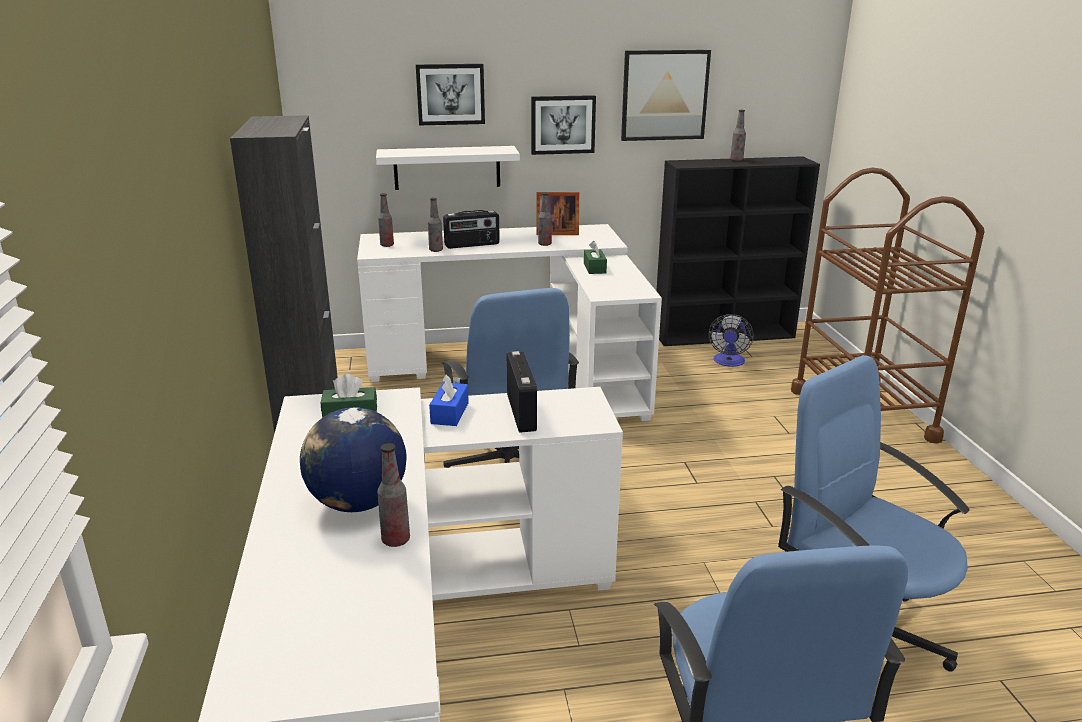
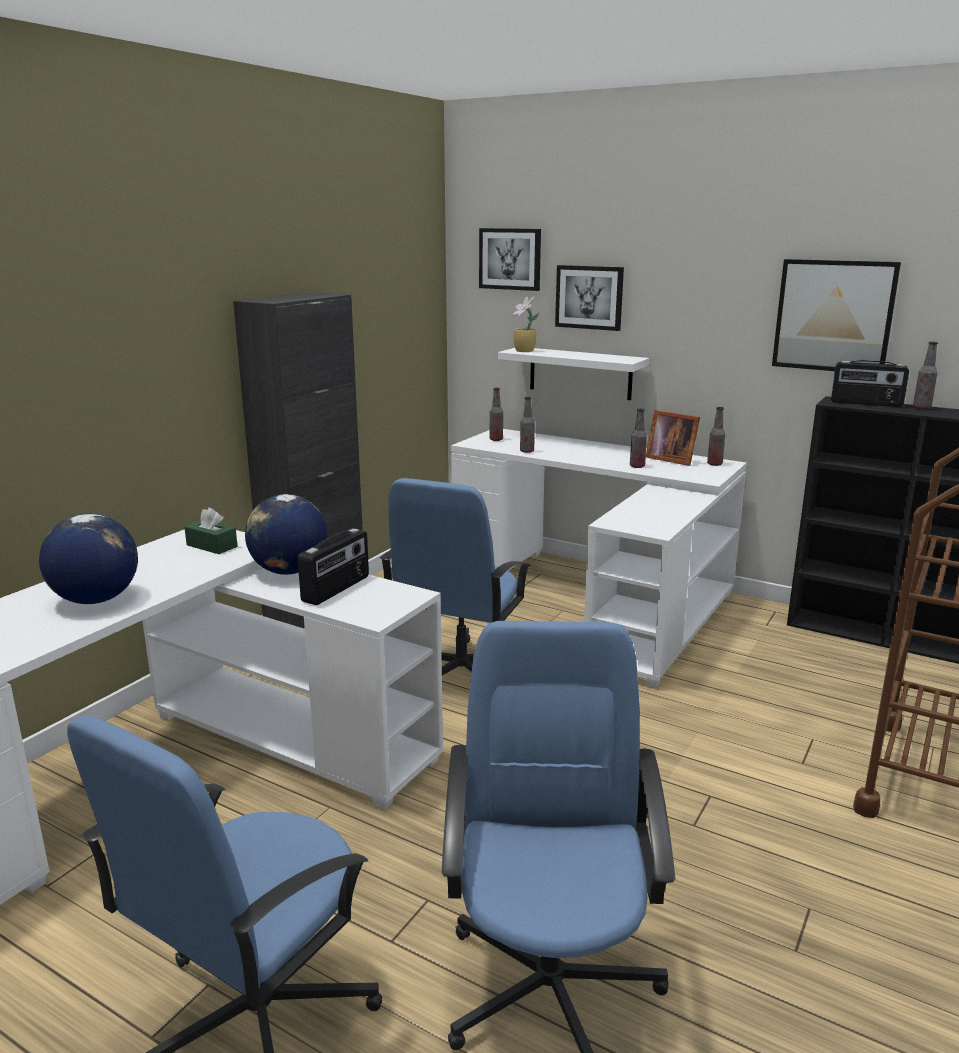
camera: 40 degrees right, 5 degrees down
bottle [377,443,410,547] -> bottle moved to [707,407,725,466]
blue tissue box [429,375,469,426] -> globe [245,494,327,575]
radio [443,210,500,249] -> radio moved to [831,360,909,407]
picture [531,95,596,155] -> picture moved to [479,228,541,291]
green tissue box [584,241,607,274] -> none
fan [708,314,754,367] -> none
none -> potted plant [512,296,539,352]

